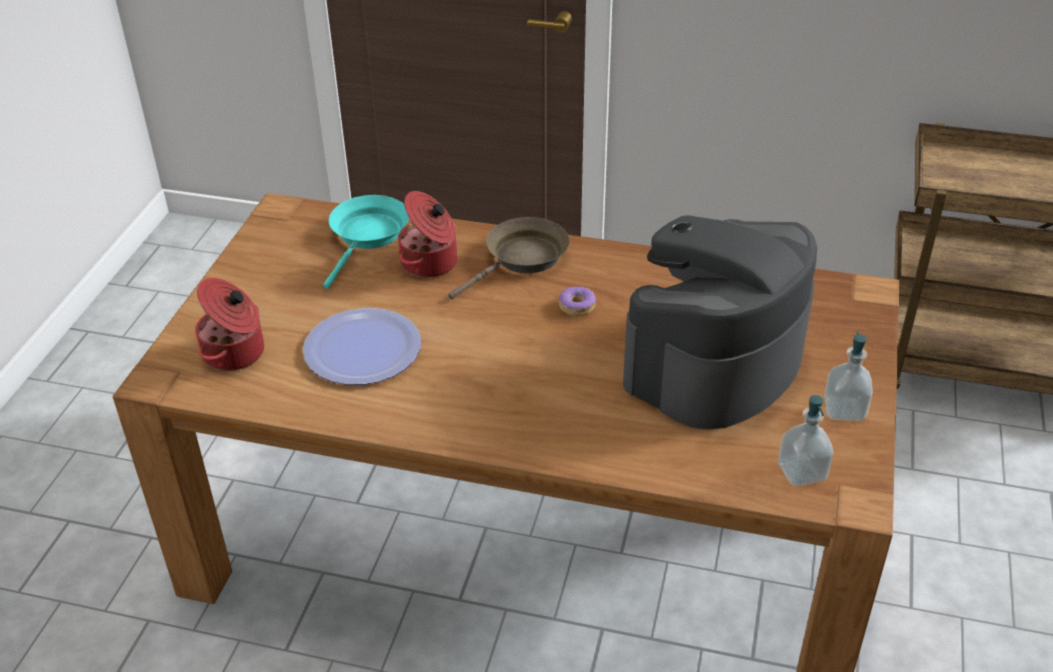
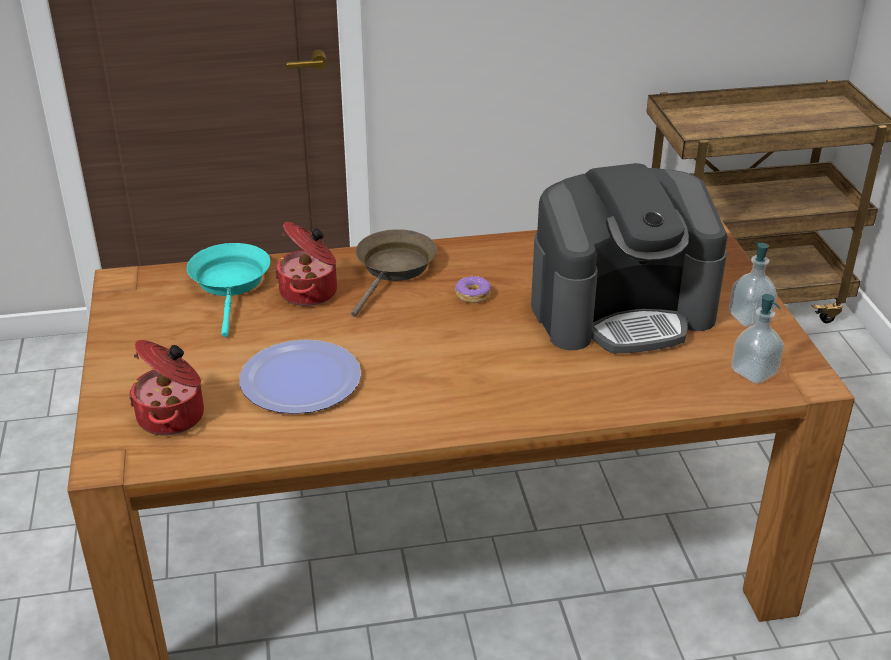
camera: 25 degrees left, 5 degrees down
coffee machine [623,215,817,429] -> coffee machine turned 120 degrees counterclockwise [531,163,728,354]

